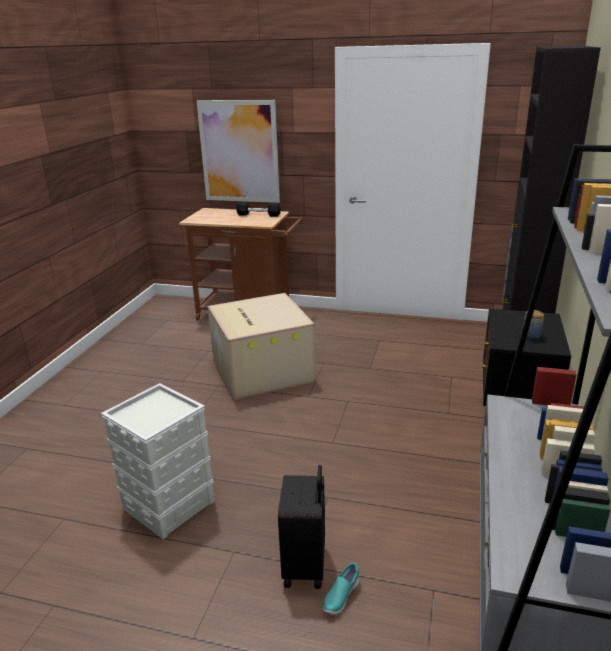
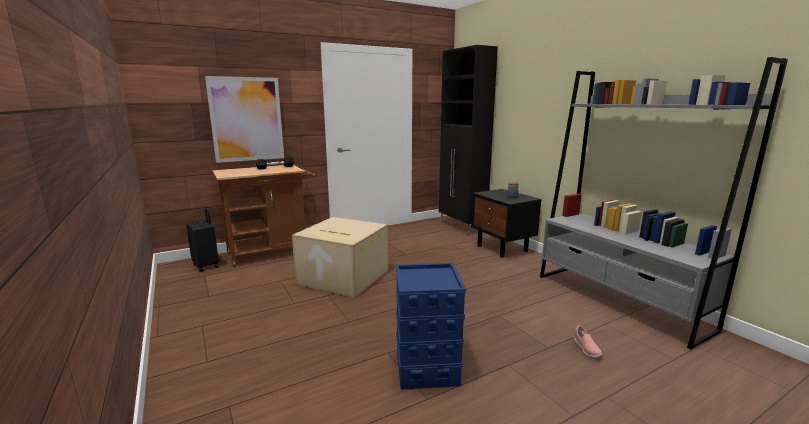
camera: 45 degrees left, 10 degrees down
grey storage box [101,383,214,539] -> blue storage box [396,263,466,390]
black suitcase [278,465,325,589] -> black suitcase moved to [186,209,219,272]
turquoise shoe [323,563,359,615] -> pink shoe [574,326,603,358]

